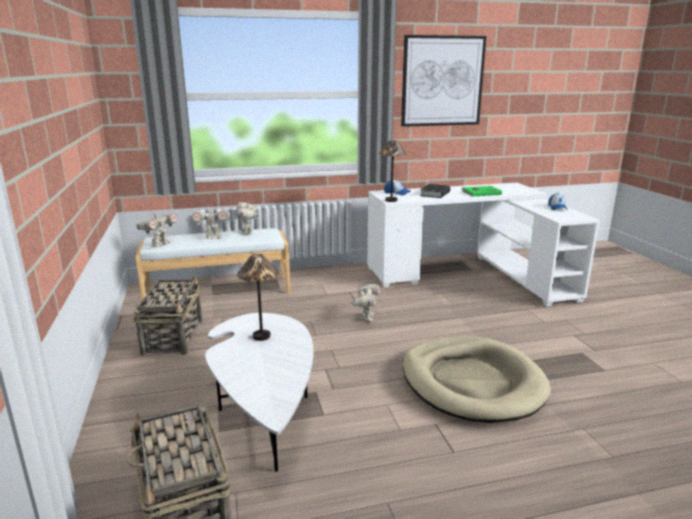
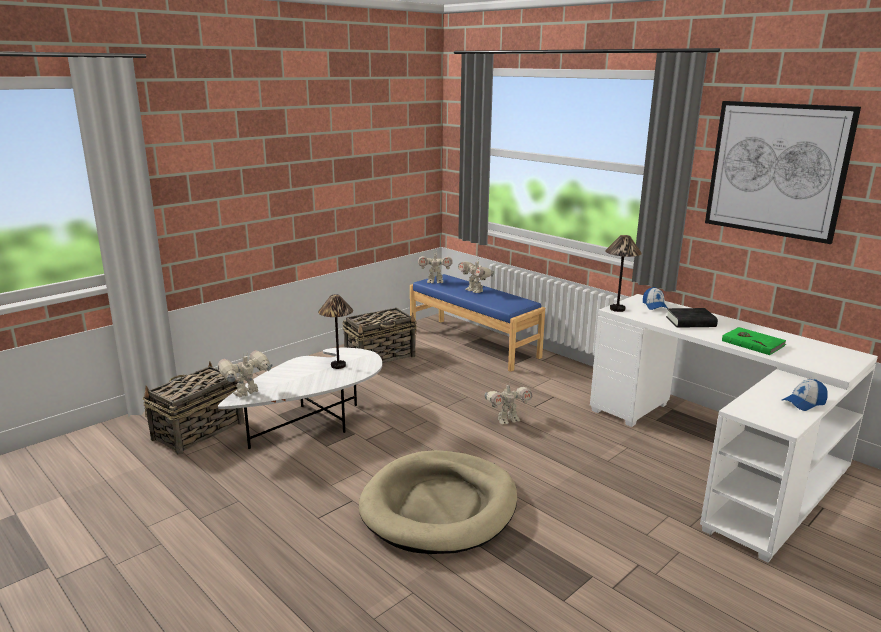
camera: 60 degrees right, 0 degrees up
white bench [135,228,291,300] -> blue bench [410,274,545,372]
toy robot [237,199,259,234] -> toy robot moved to [218,351,272,397]

